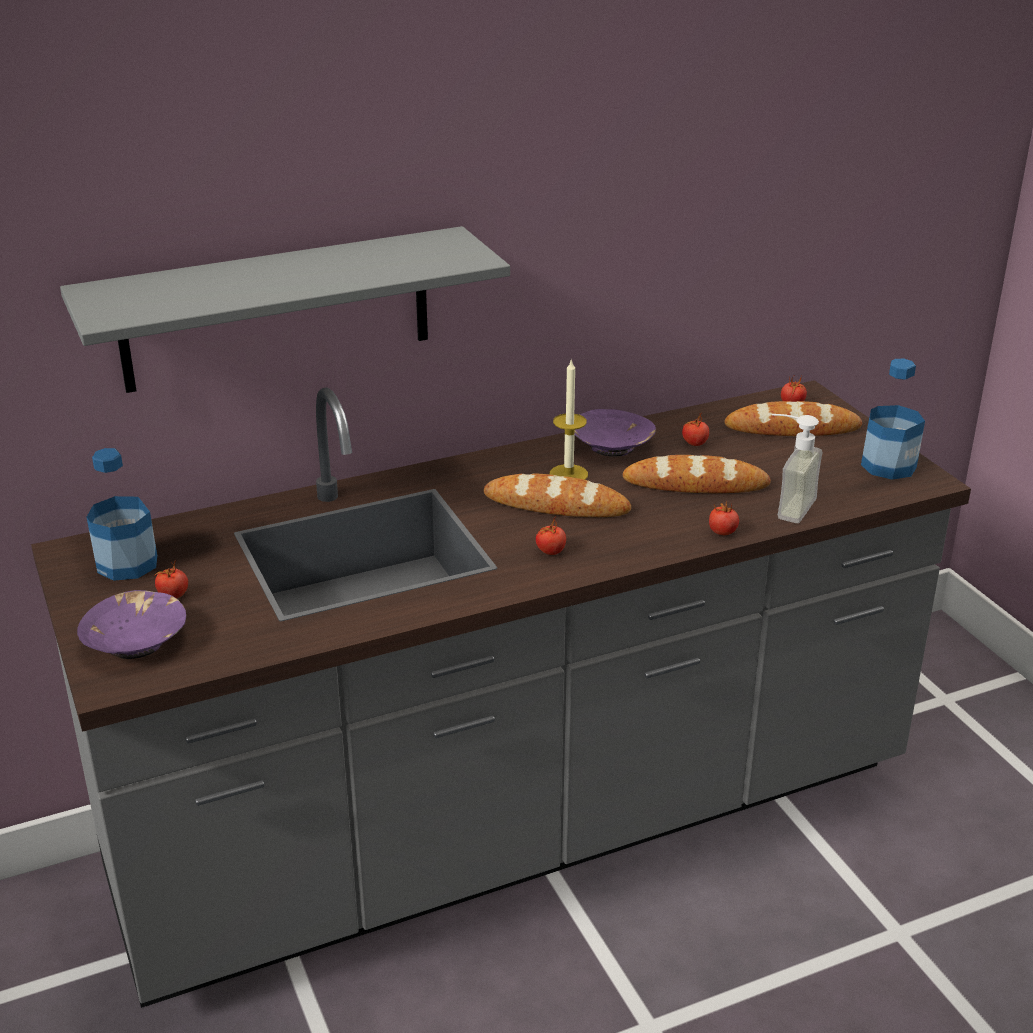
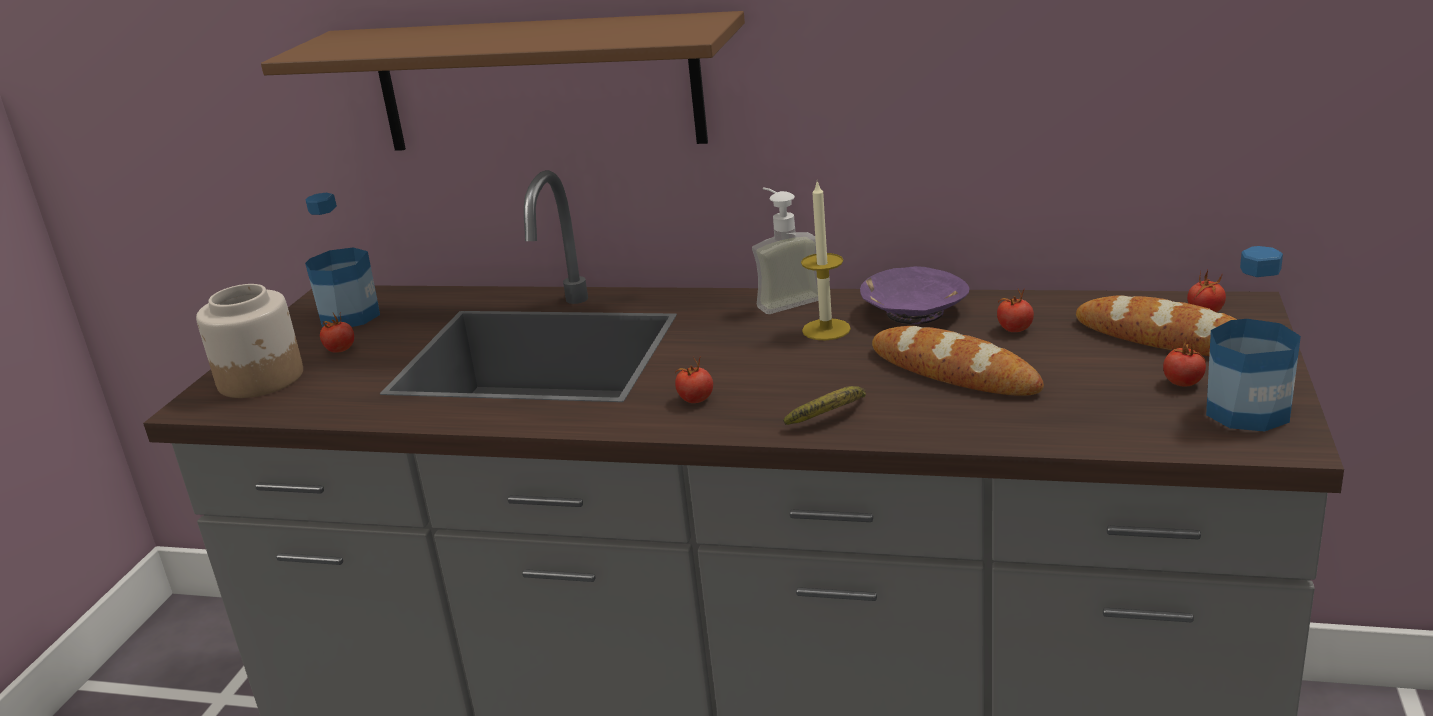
camera: 40 degrees right, 5 degrees down
grey shelf [60,226,510,393] -> brown shelf [261,11,745,151]
purple bowl [77,590,186,659] -> jar [196,284,303,398]
bread [484,473,631,517] -> none
tomato [709,500,739,535] -> tomato moved to [1163,339,1206,387]
soap dispenser [772,414,823,523] -> soap dispenser moved to [752,187,818,314]
none -> banana [783,386,866,425]

